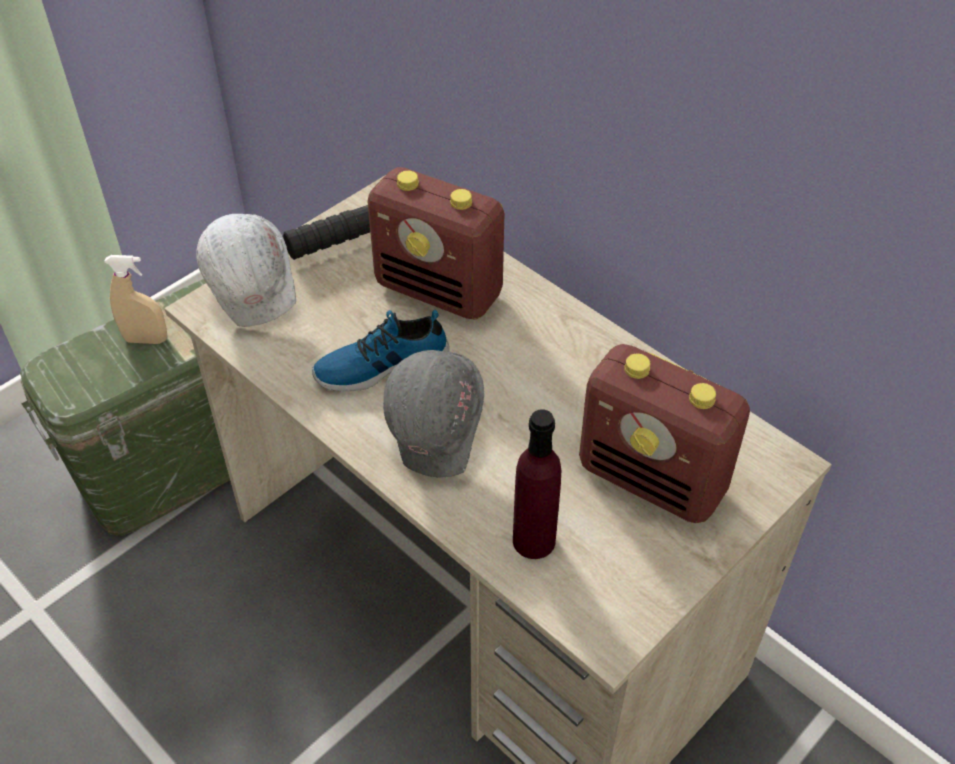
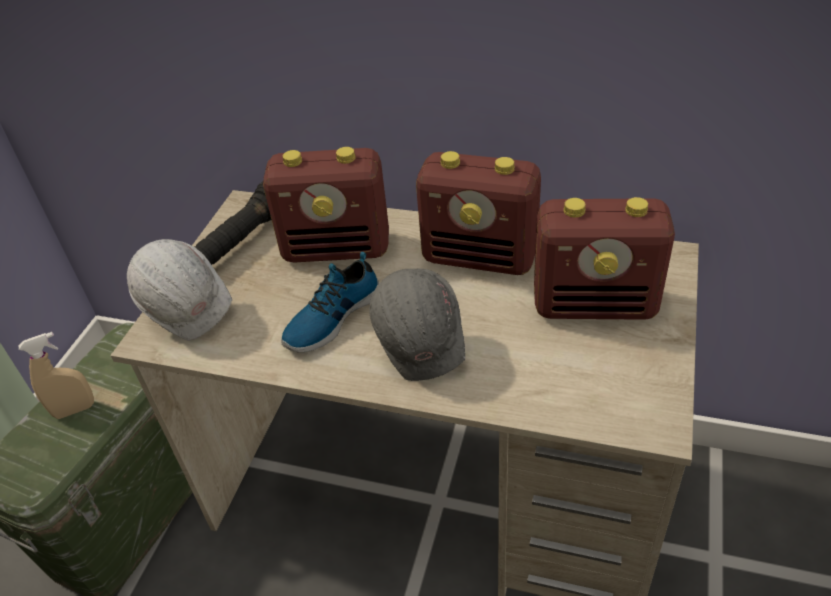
camera: 25 degrees left, 5 degrees down
purple bottle [513,409,561,559] -> none
none -> radio [416,151,541,275]

